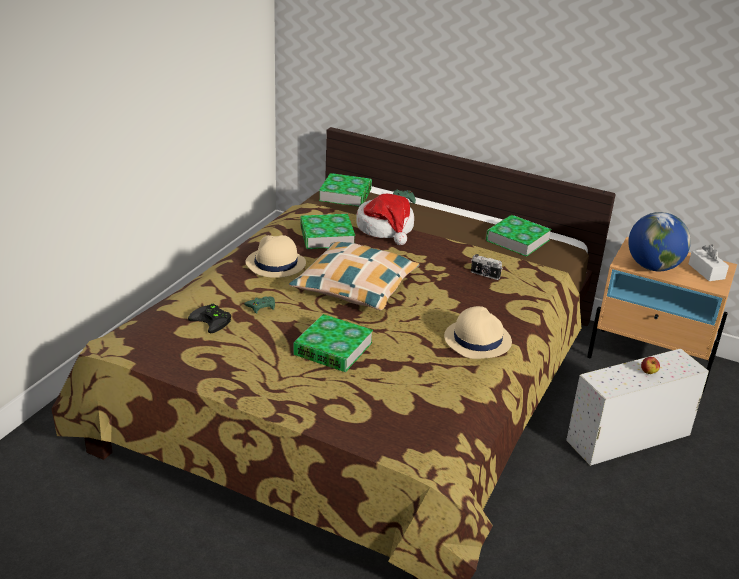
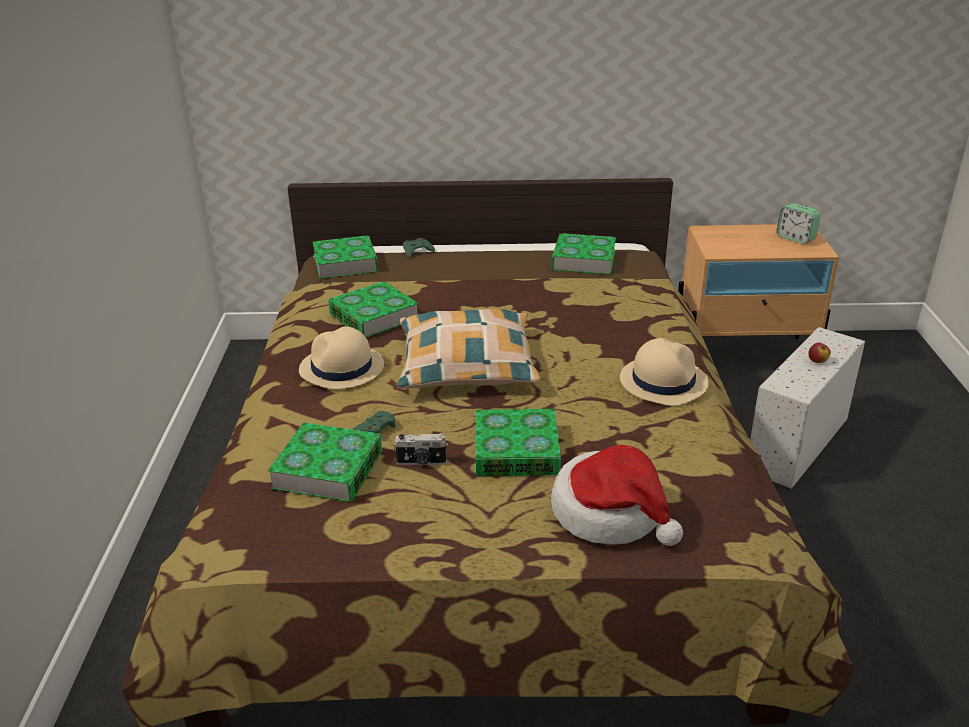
camera: 25 degrees left, 0 degrees up
black game controller [188,304,231,333] -> book [268,422,382,502]
hat [357,194,414,245] -> hat moved to [551,445,683,546]
camera [471,254,502,280] -> camera moved to [394,434,448,465]
globe [628,212,691,271] -> none
white tissue box [688,244,729,281] -> alarm clock [777,203,821,244]

